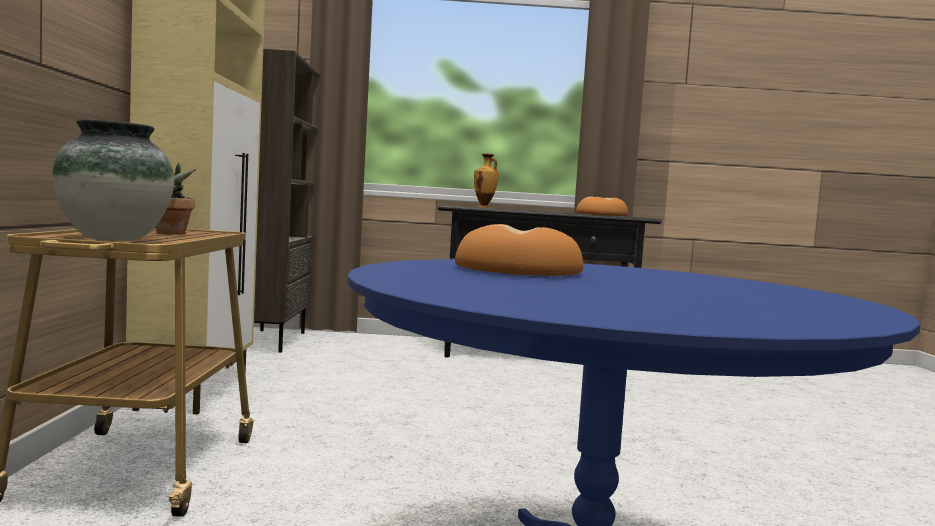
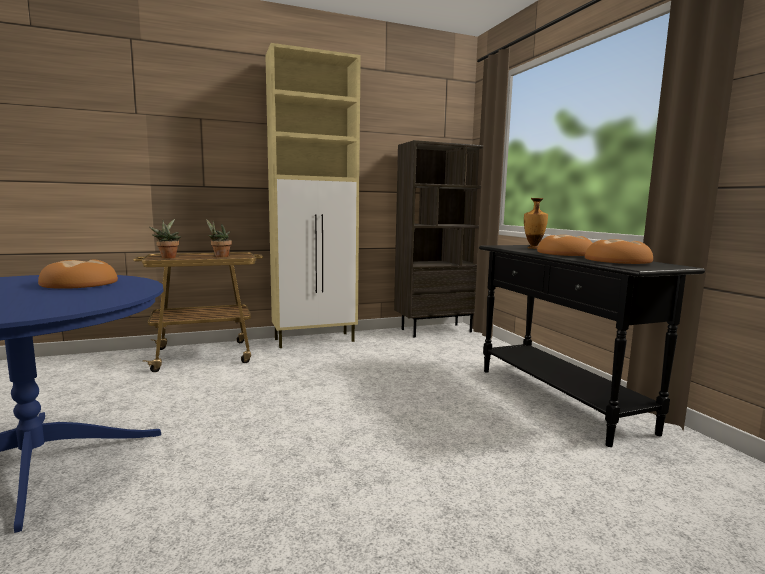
camera: 70 degrees right, 5 degrees up
vase [52,119,174,241] -> potted plant [149,219,181,259]
none -> bread [537,235,593,256]

